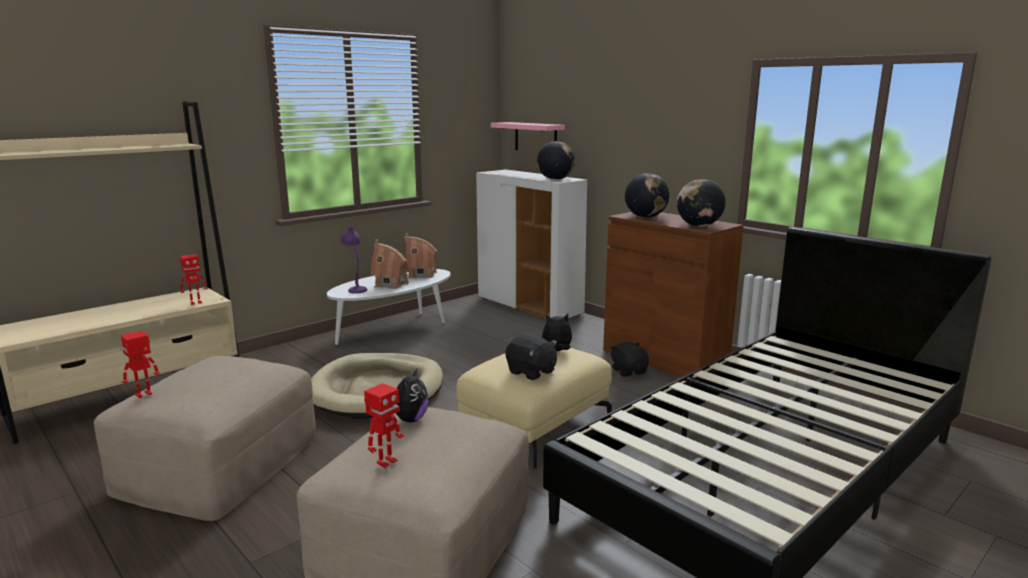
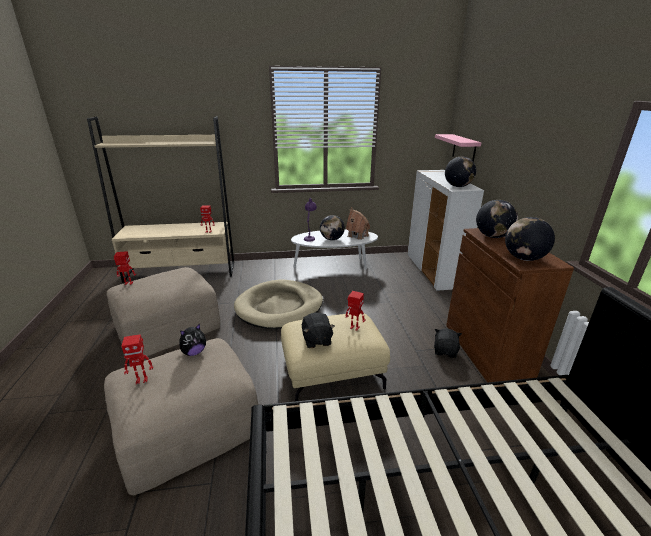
camera: 35 degrees right, 10 degrees up
toy house [371,240,409,289] -> globe [320,215,345,240]
plush toy [542,314,572,351] -> toy robot [345,291,366,331]

